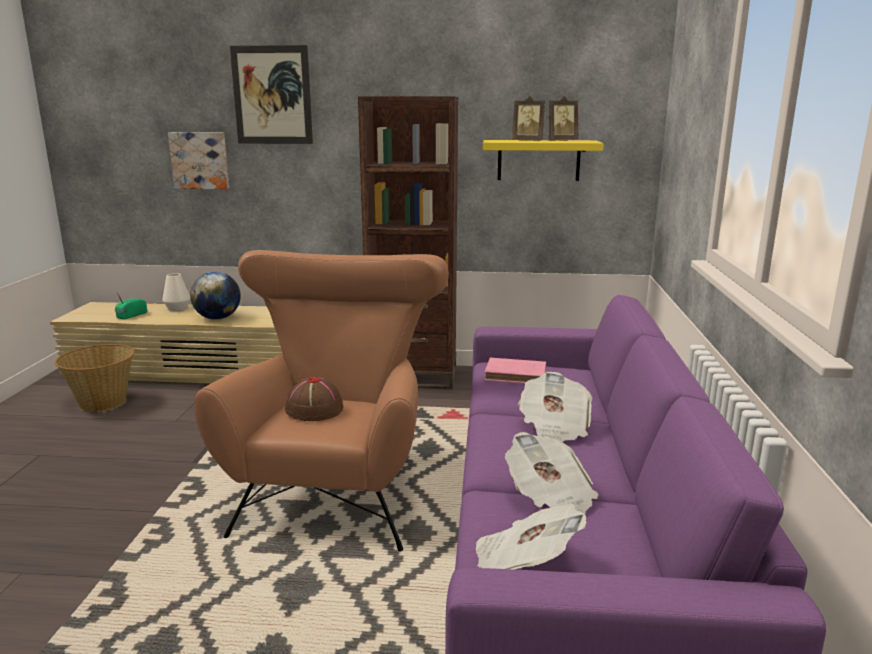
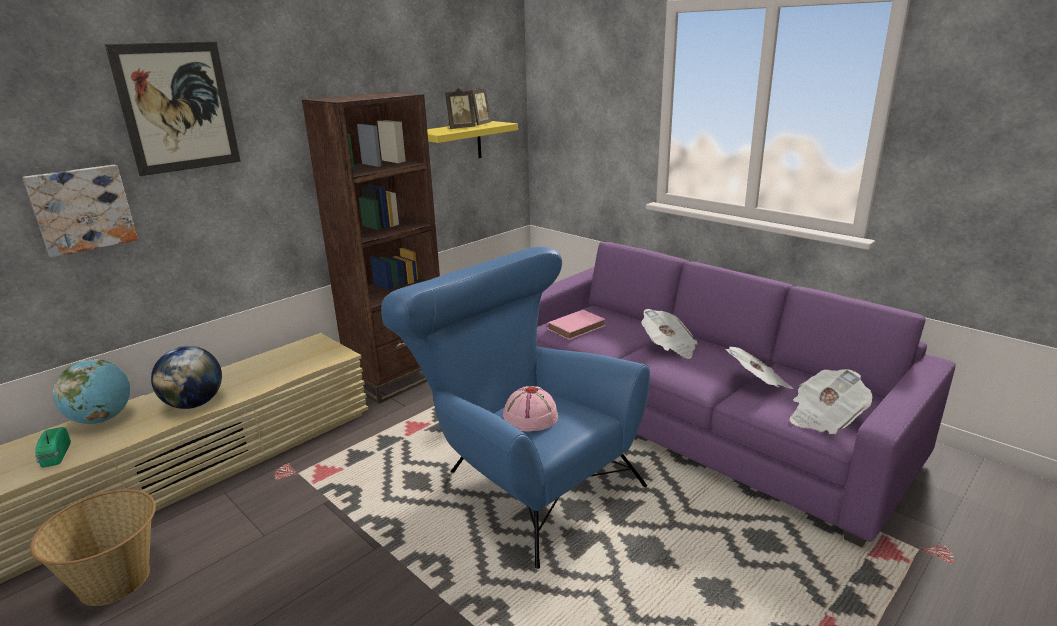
camera: 50 degrees left, 5 degrees up
white vase [162,273,190,311] -> globe [53,359,130,424]
brown armchair [194,250,449,551] -> blue armchair [381,247,650,569]
brown hat [285,377,343,421] -> pink hat [503,386,558,432]

